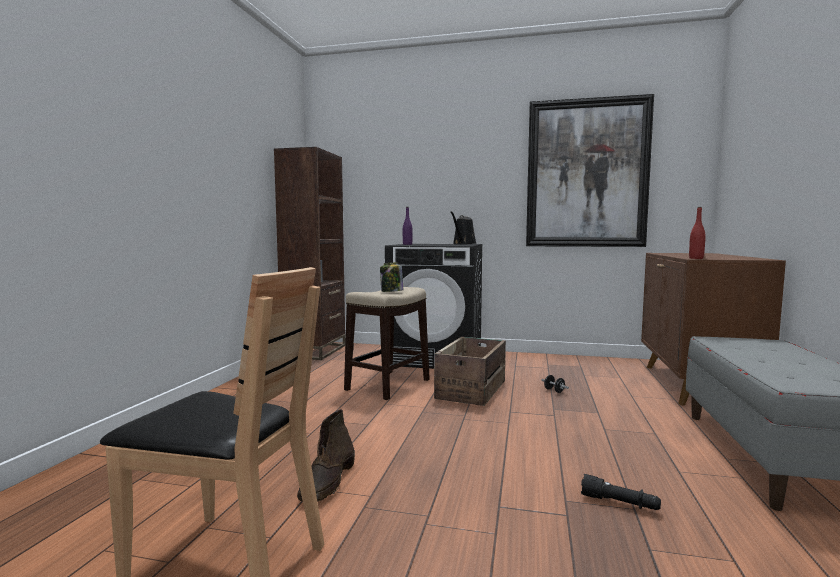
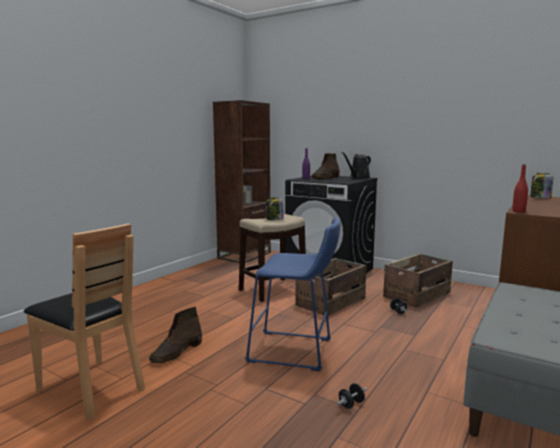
camera: 20 degrees right, 5 degrees up
picture [526,94,654,247] -> none
black flashlight [581,474,661,510] -> black dumbbell [337,383,367,409]
none -> blue stool [245,217,341,371]
none -> brown boot [311,153,340,179]
none -> crate [383,253,453,308]
none -> jar [530,173,553,198]

